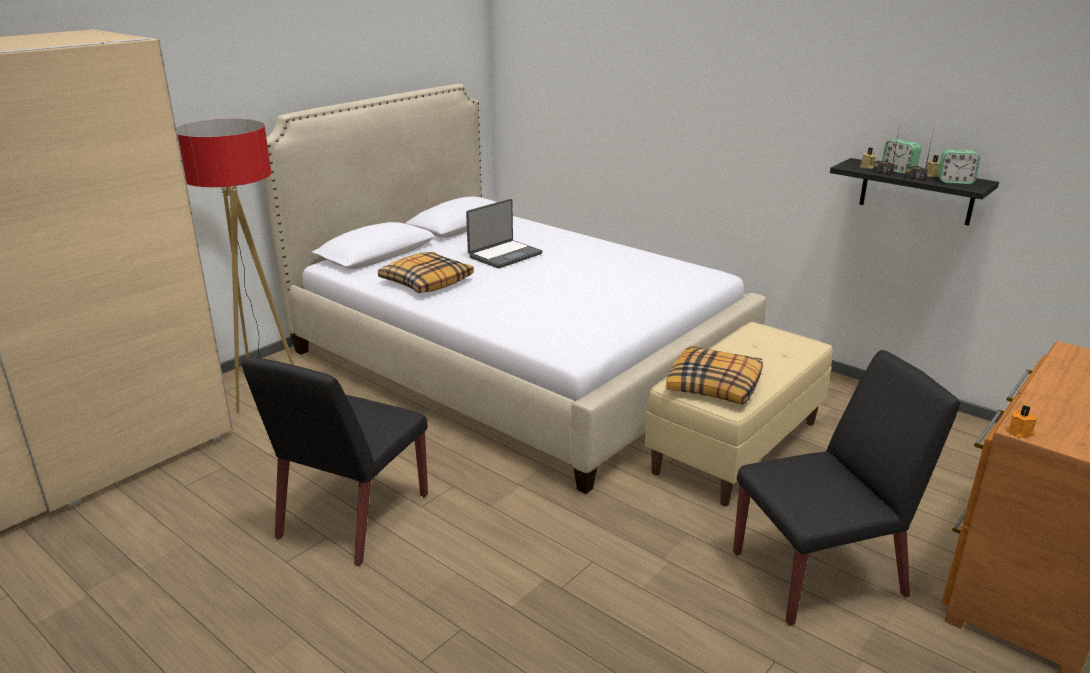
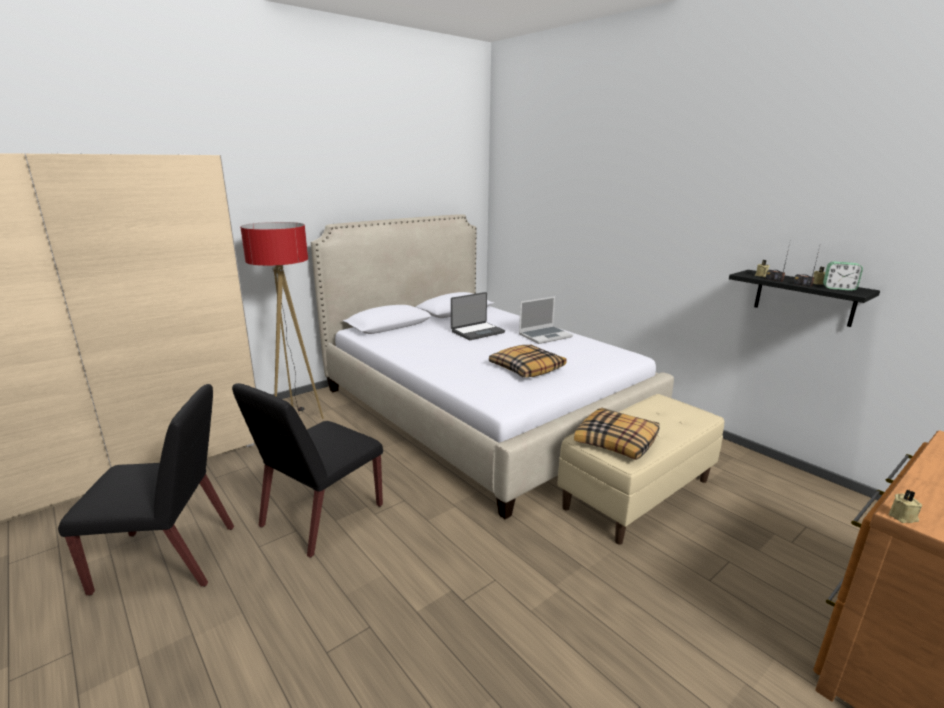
camera: 10 degrees right, 5 degrees down
pillow [378,252,474,293] -> pillow moved to [489,345,567,378]
black chair [733,350,960,626] -> black chair moved to [58,384,234,596]
alarm clock [882,139,921,174] -> none
orange candle [1008,405,1037,438] -> beige candle [889,490,922,523]
none -> laptop [519,296,573,344]

